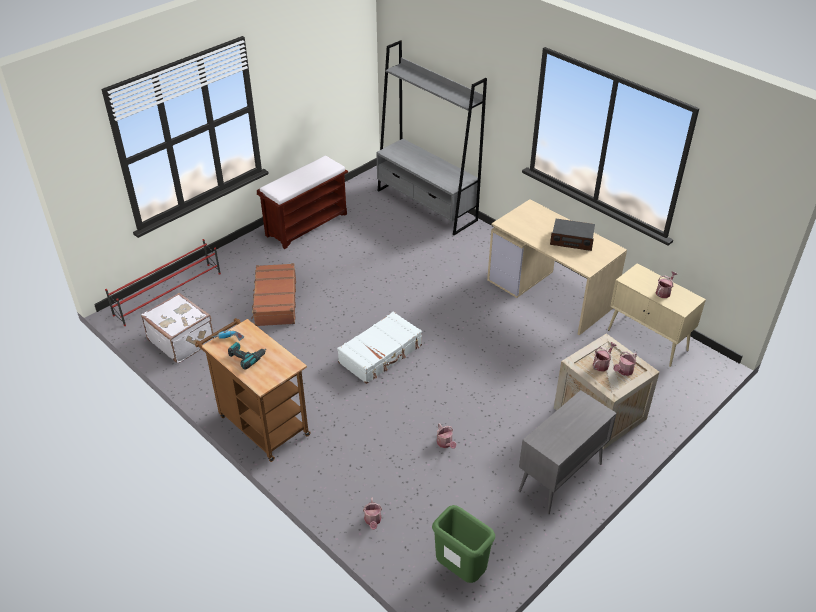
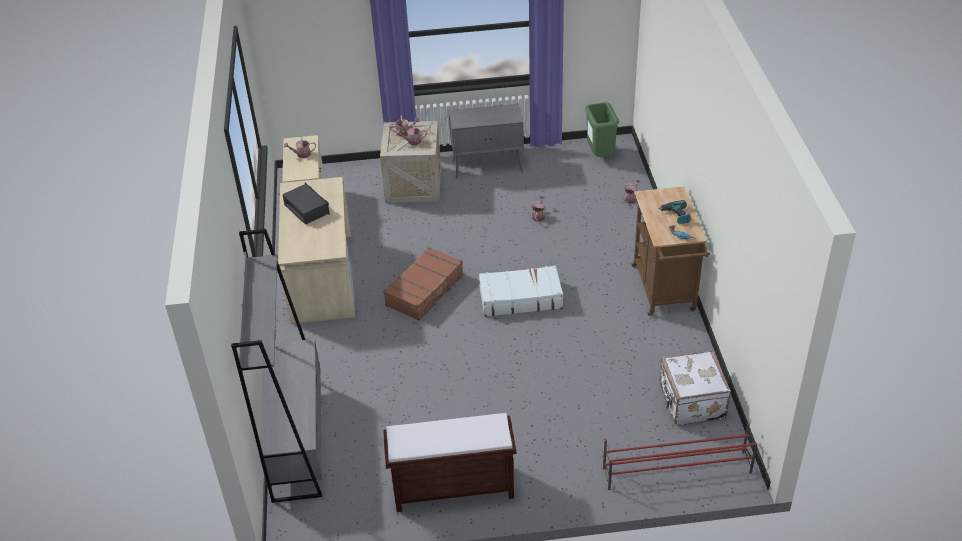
camera: 140 degrees left, 0 degrees up
brown suitcase [251,263,296,326] -> brown suitcase moved to [383,247,464,321]

